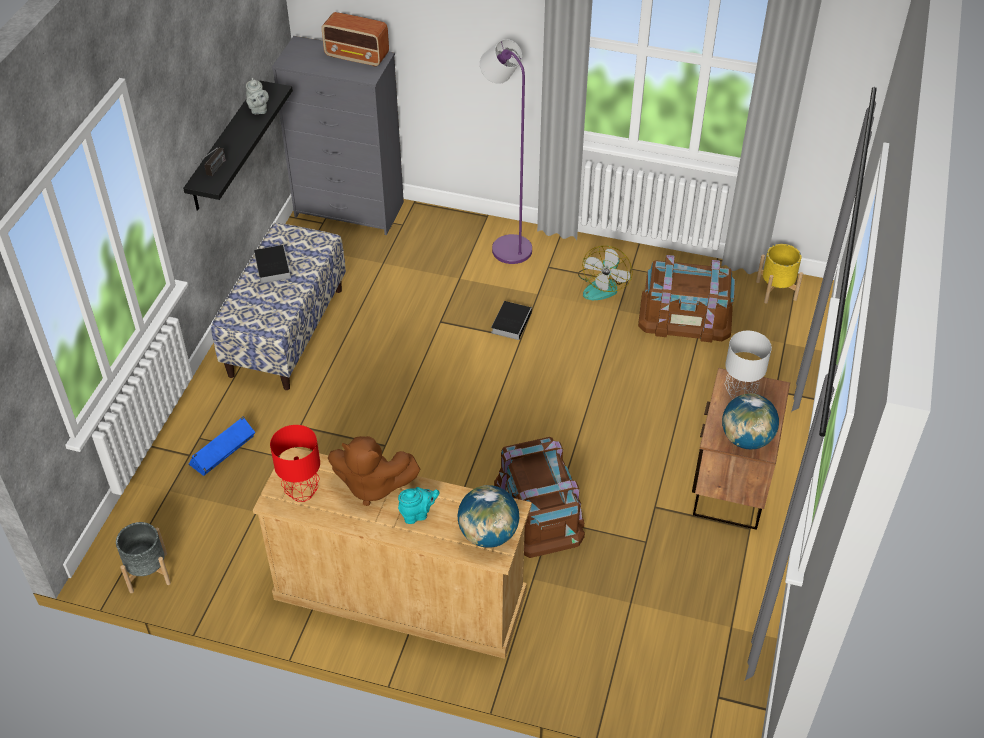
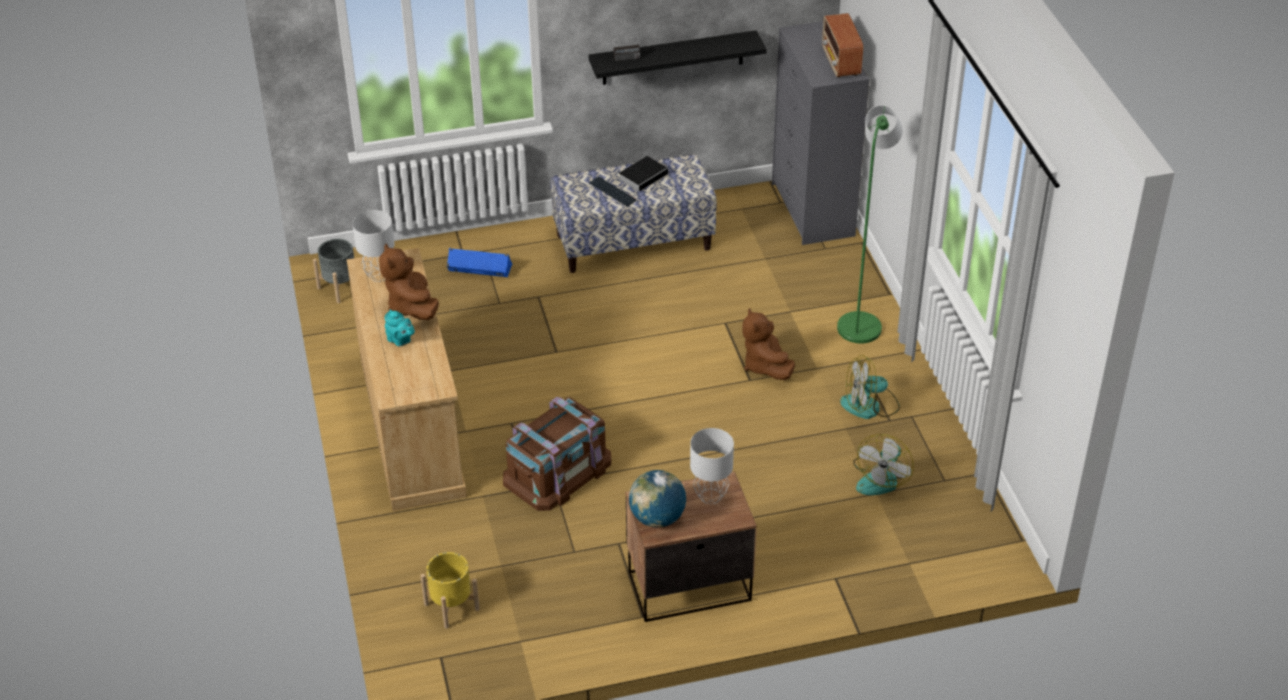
camera: 60 degrees right, 5 degrees down
grey teapot [246,78,269,114] -> none
red table lamp [270,425,320,502] -> grey table lamp [352,210,395,282]
globe [458,485,519,548] -> none
purple floor lamp [480,39,532,264] -> green floor lamp [837,105,903,344]
book [491,301,532,340] -> brown plush toy [742,308,795,380]
brown storage box [638,255,735,343] -> fan [853,434,914,495]
yellow planter [756,244,803,304] -> yellow planter moved to [420,552,480,629]
none -> keyboard [589,176,636,207]

